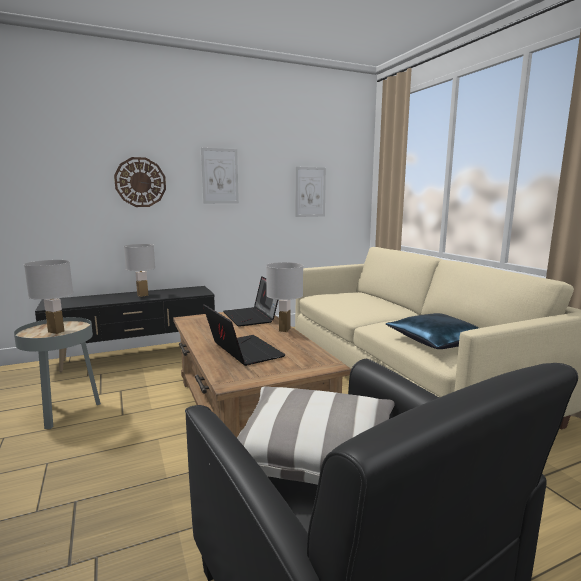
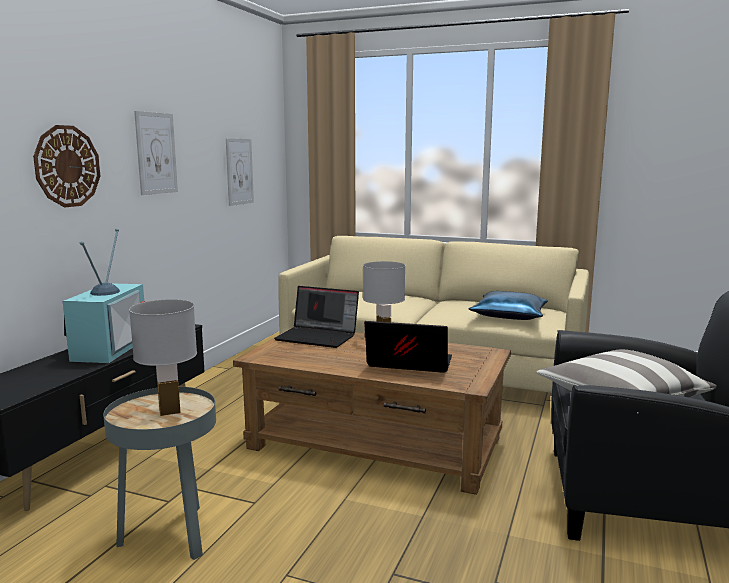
camera: 45 degrees left, 0 degrees up
white table lamp [124,244,155,297] -> television [63,228,145,363]

